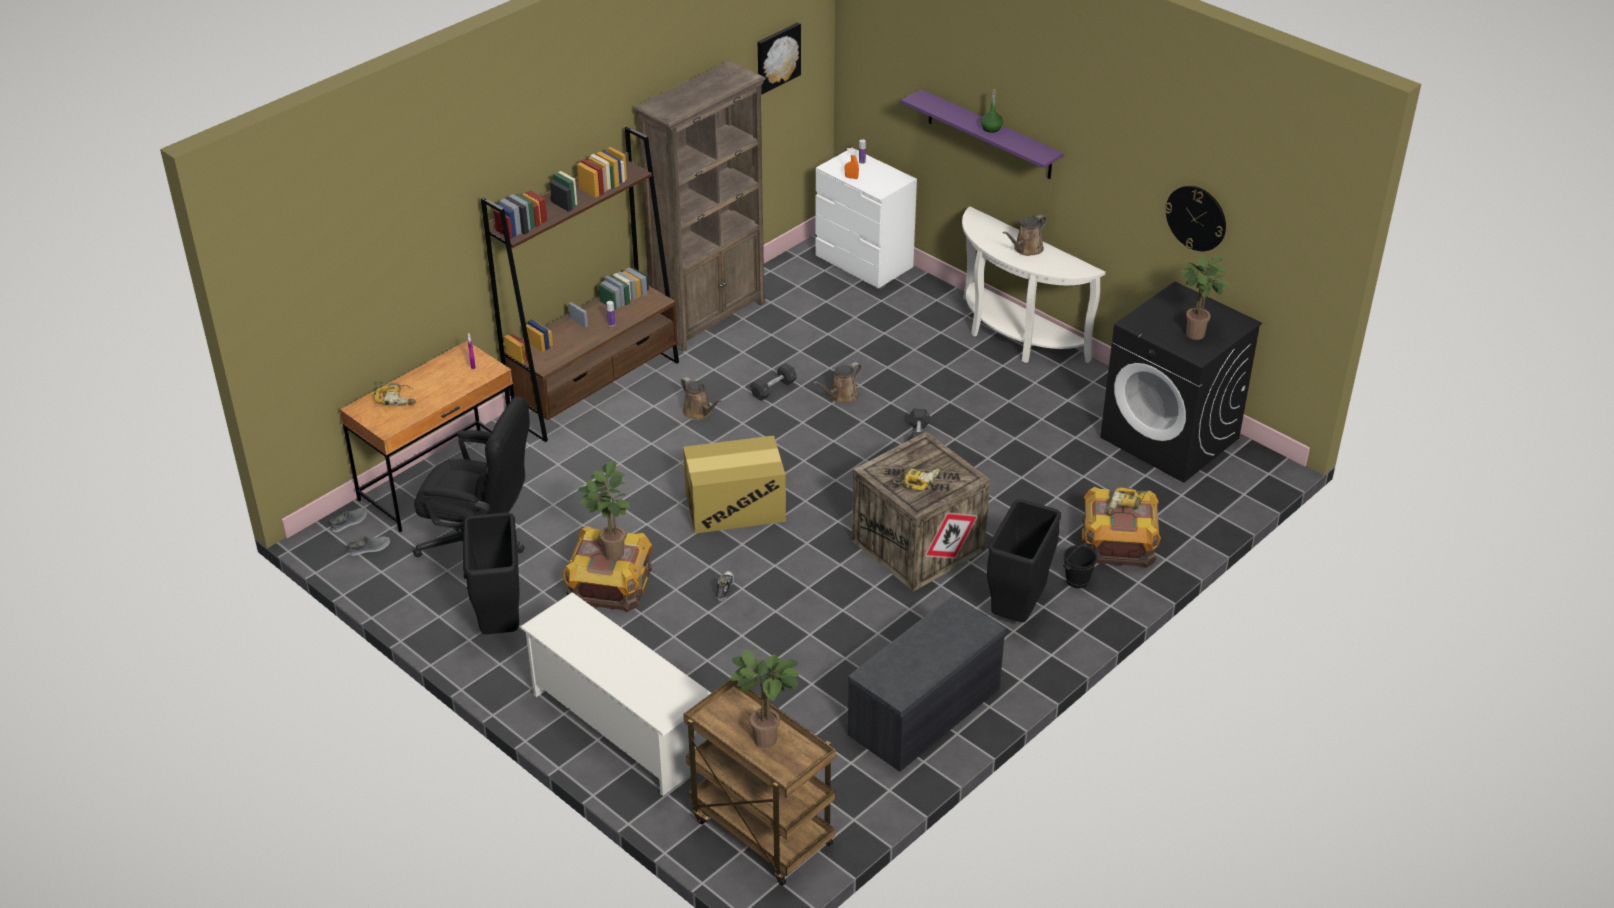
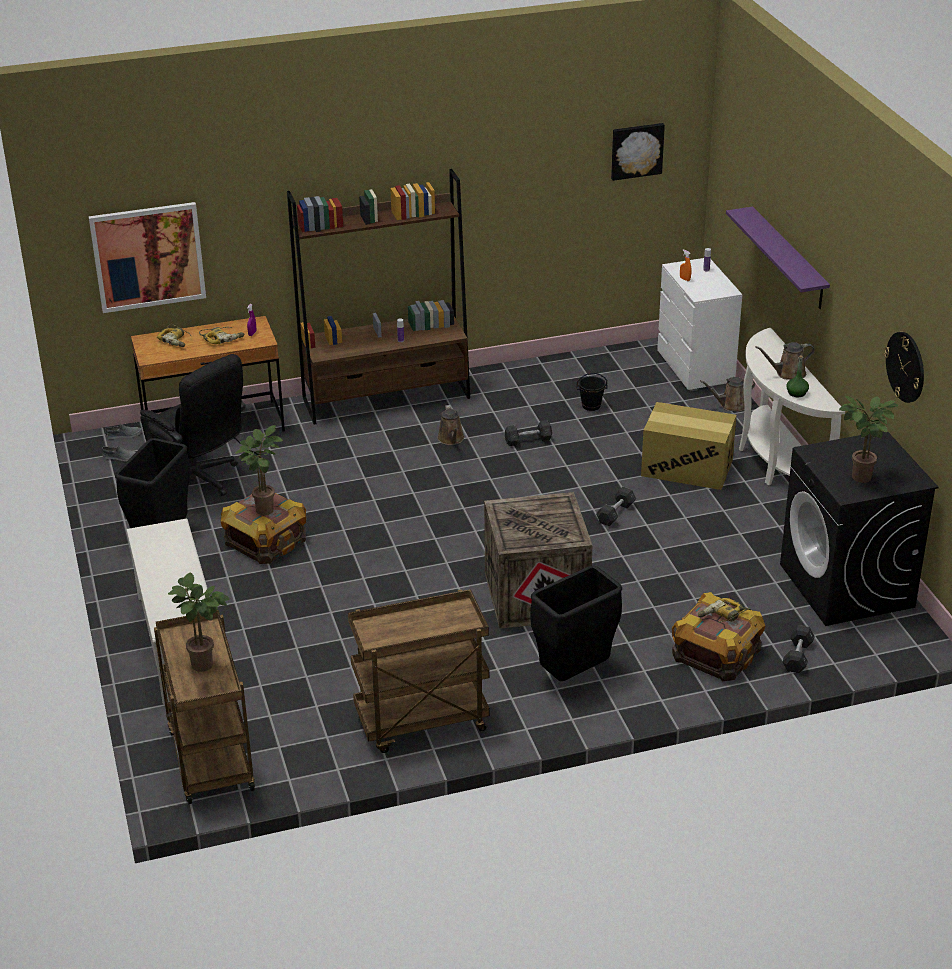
camera: 30 degrees right, 5 degrees down
brown bookcase [634,61,766,352] -> none
cardboard box [683,435,786,534] -> cardboard box moved to [641,402,737,490]
shoe [716,571,734,601] -> none
brown watering can [813,362,862,404] -> brown watering can moved to [700,377,755,412]
grey bench [848,596,1005,772] -> brown cart [348,589,489,753]
power drill [893,462,943,491] -> power drill moved to [199,327,245,344]
green bottle [981,89,1003,133] -> green bottle moved to [786,355,809,397]
black bucket [1063,543,1097,588] -> black bucket moved to [576,373,607,411]
none -> picture [88,202,206,313]
none -> grey dumbbell [783,625,815,673]

